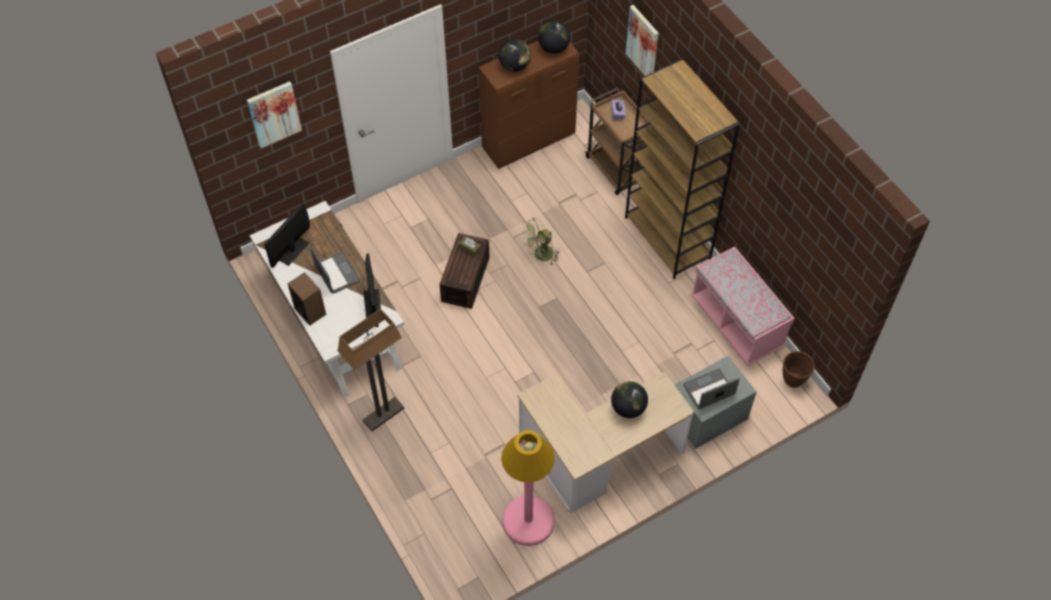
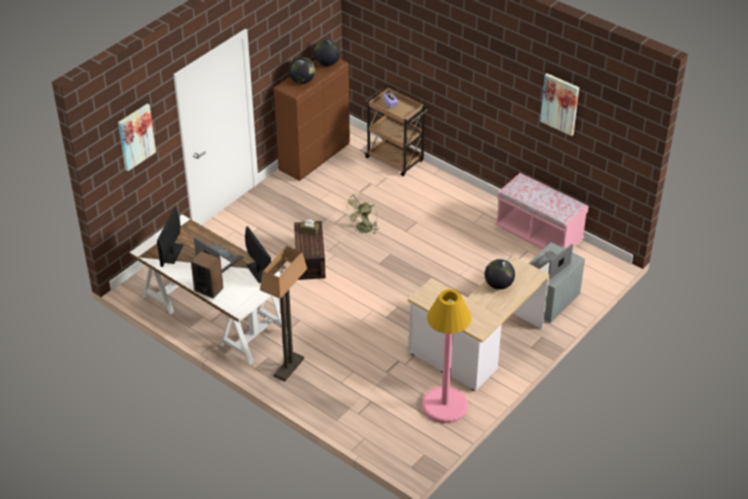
camera: 20 degrees left, 15 degrees down
brown bookcase [625,59,740,279] -> none
picture [626,5,659,76] -> picture moved to [540,73,579,136]
brown planter [783,351,815,388] -> none

